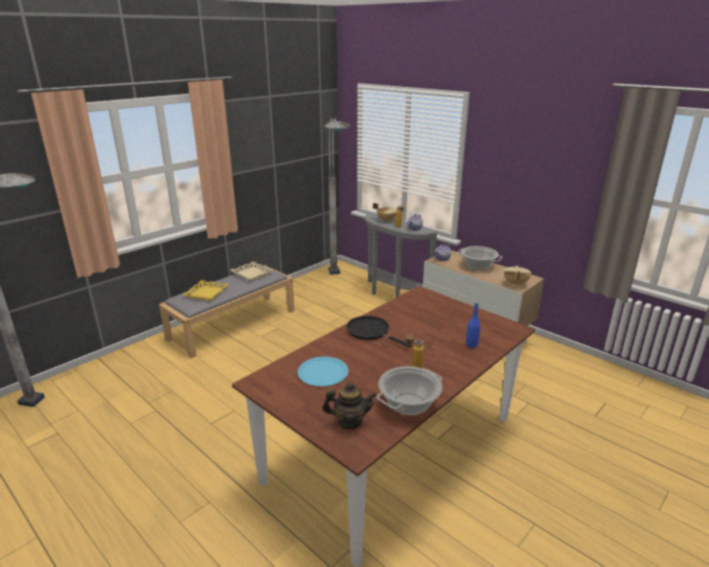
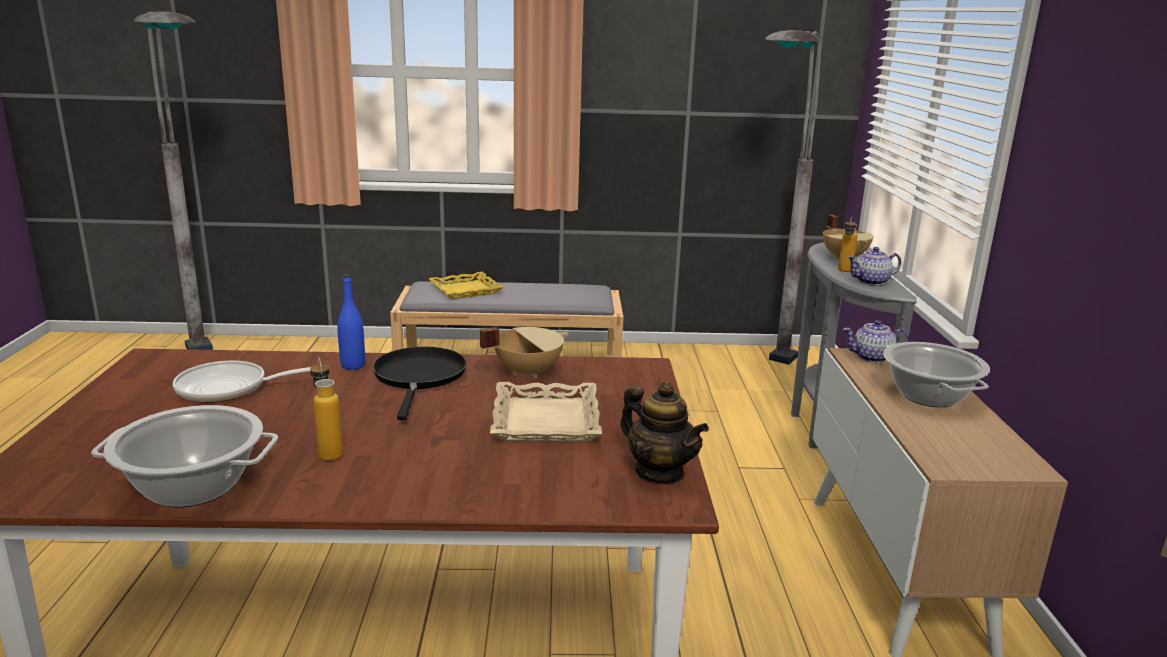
camera: 45 degrees right, 5 degrees down
beige tray [230,261,273,281] -> beige tray moved to [490,382,602,442]
blue plate [297,357,349,387] -> frying pan [173,361,329,403]
teapot [323,382,377,429] -> teapot moved to [620,382,709,483]
blue bottle [466,303,480,348] -> blue bottle moved to [337,275,365,370]
beige cooking pot [504,266,531,287] -> beige cooking pot moved to [480,327,568,379]

